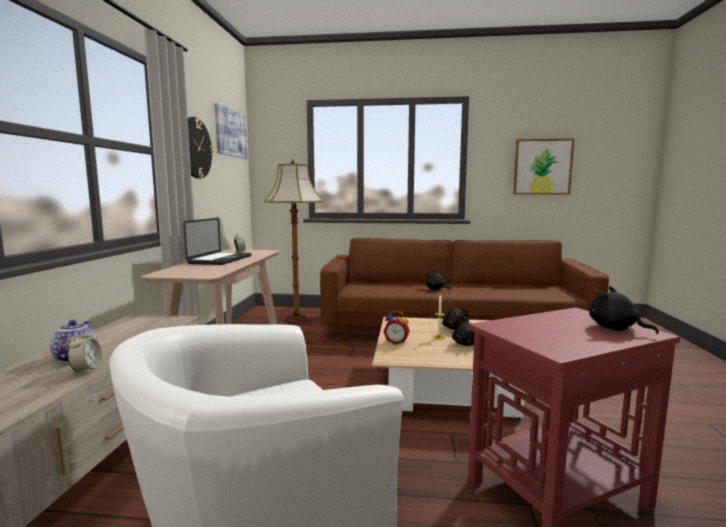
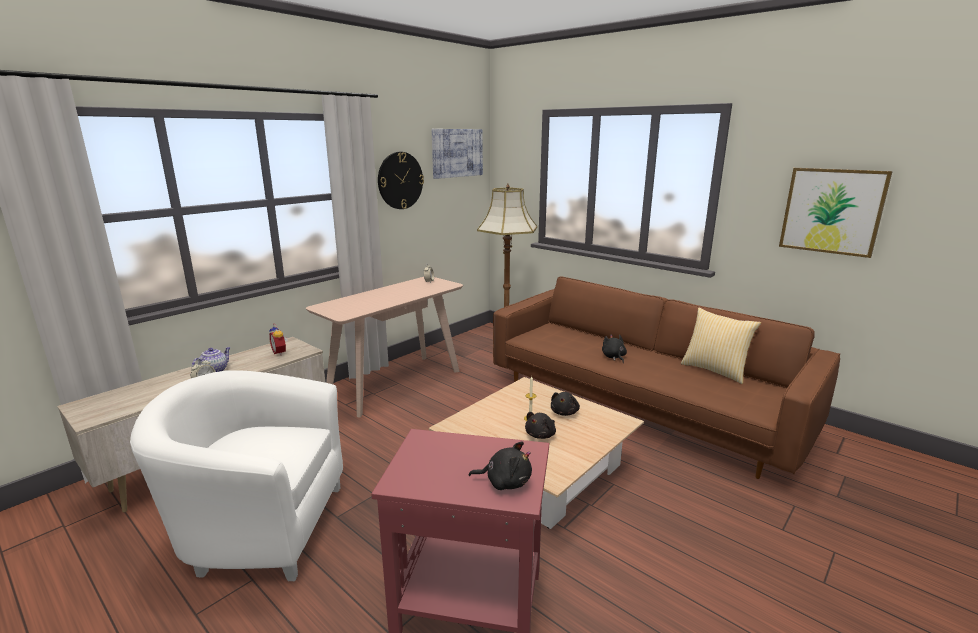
camera: 35 degrees right, 10 degrees up
laptop [184,218,252,265] -> none
alarm clock [383,311,410,345] -> alarm clock moved to [269,324,288,356]
black plush toy [589,286,659,334] -> black plush toy turned 105 degrees clockwise [469,441,532,490]
none -> pillow [681,308,761,384]

